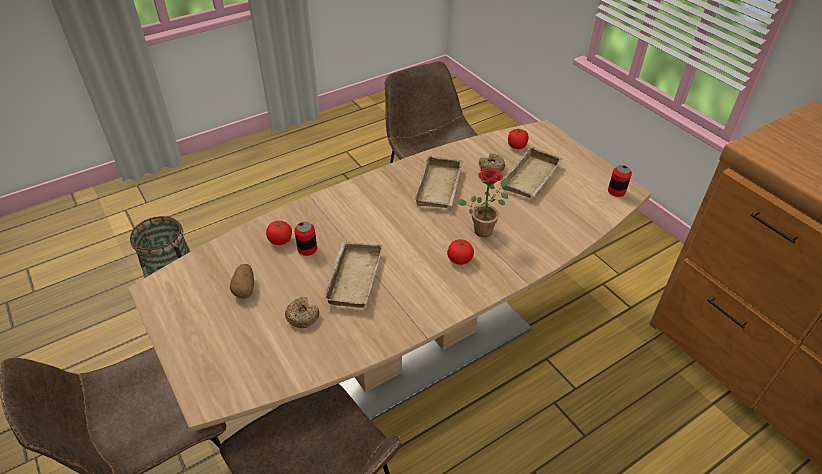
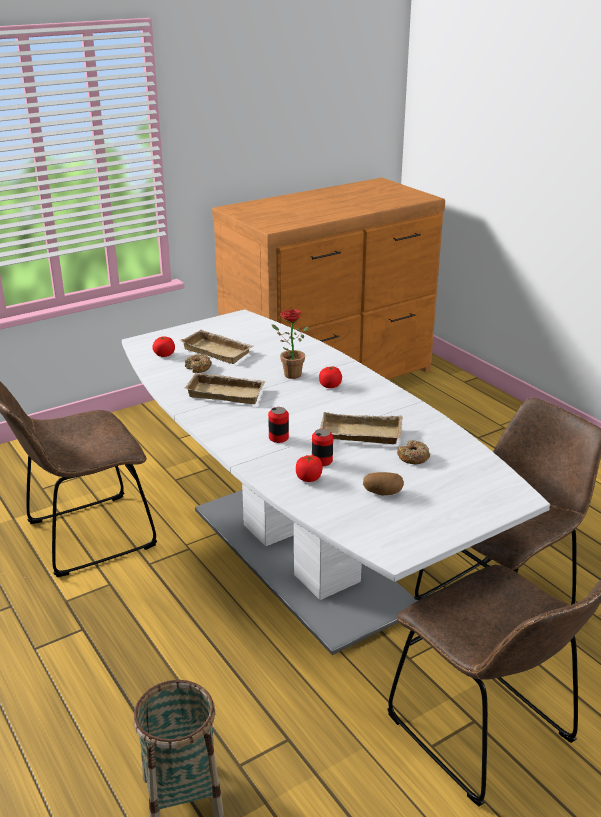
camera: 90 degrees left, 15 degrees down
brown dining table [128,120,651,432] -> white dining table [122,309,550,655]
can [608,165,632,197] -> can moved to [268,407,289,443]

